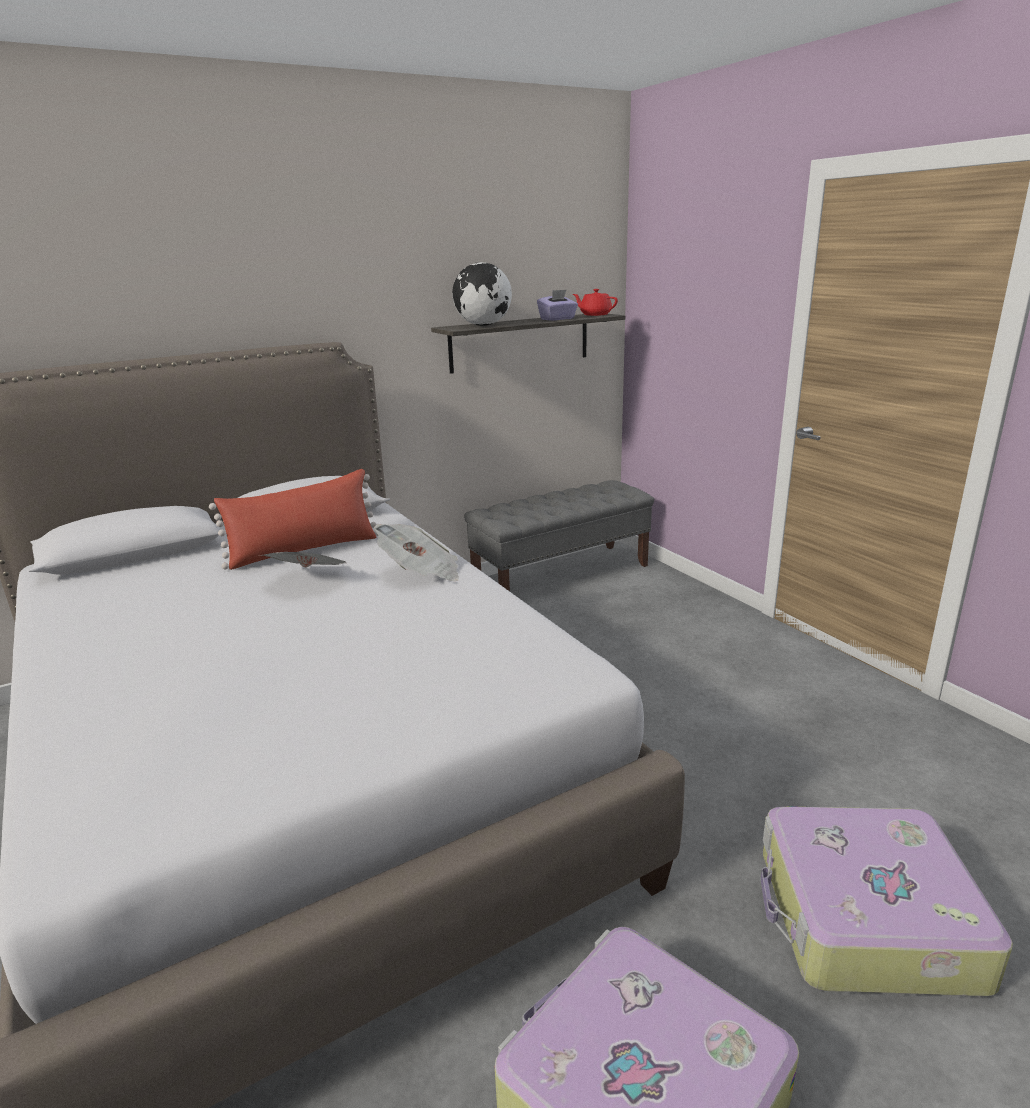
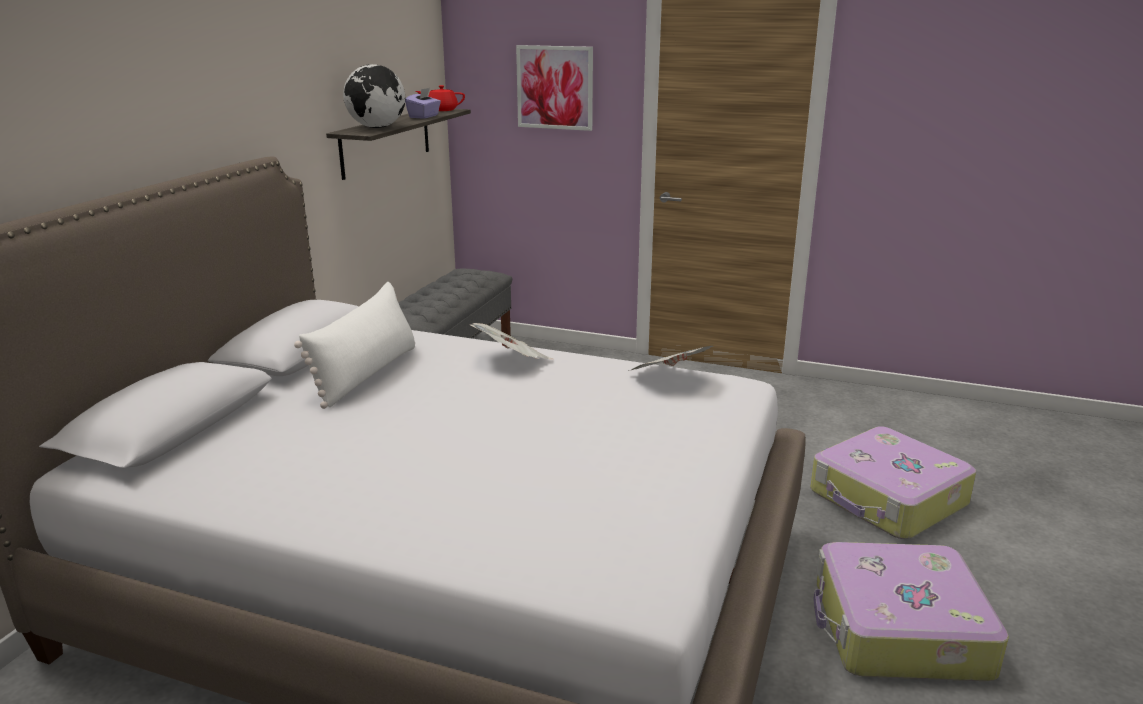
camera: 40 degrees left, 0 degrees up
red pillow [209,469,378,570] -> white pillow [294,282,415,409]
newspaper [263,552,345,567] -> newspaper moved to [628,346,713,371]
none -> picture [516,45,593,131]

